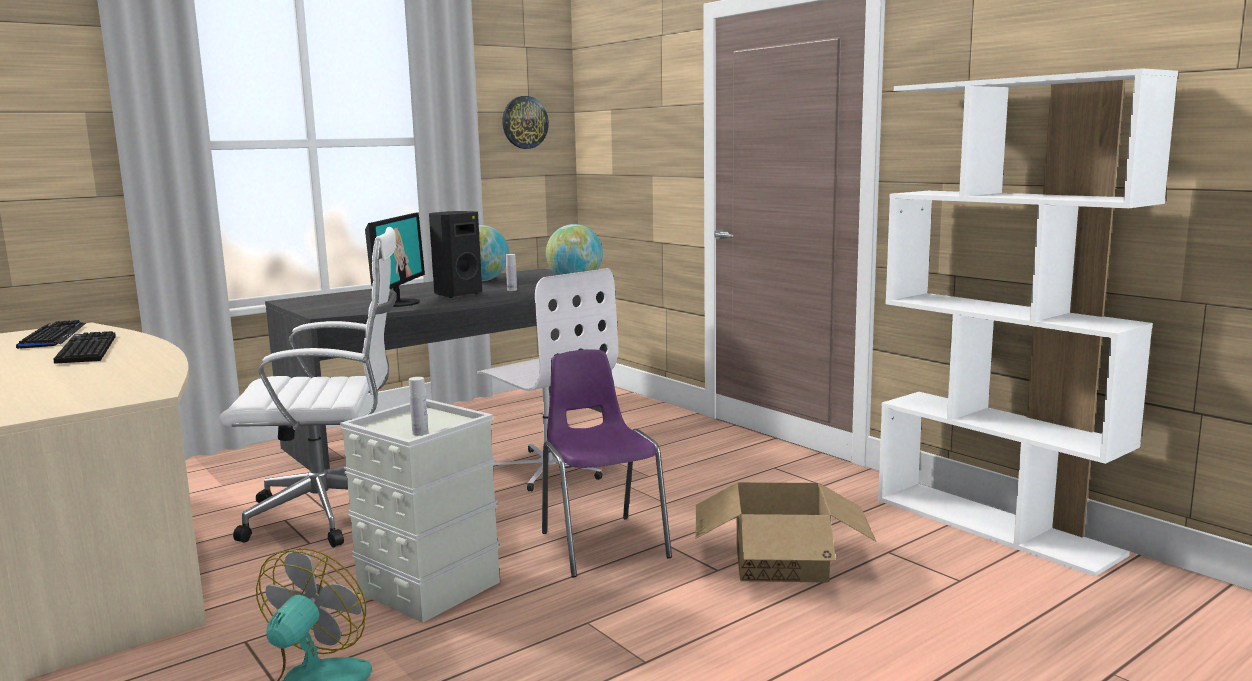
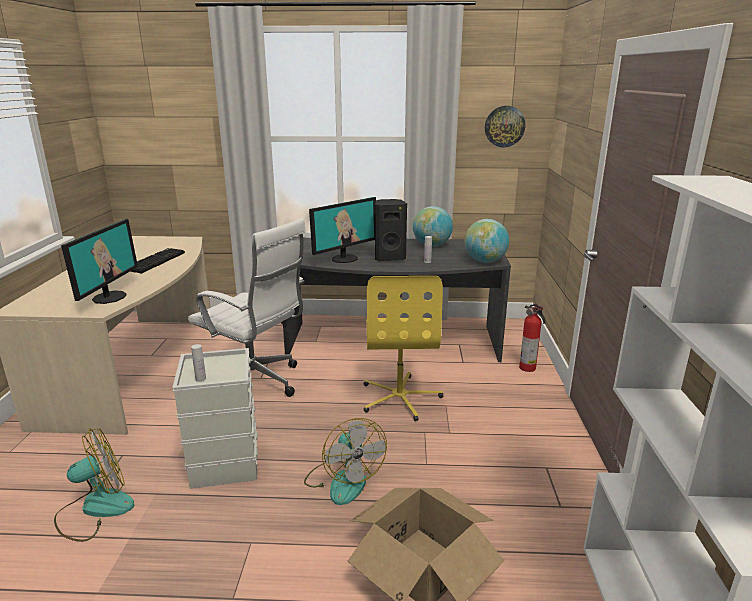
camera: 40 degrees right, 10 degrees up
keyboard [16,320,86,349] -> none
white office chair [477,268,618,491] -> yellow office chair [363,276,443,421]
purple chair [542,349,672,578] -> fan [304,418,387,505]
none -> monitor [61,219,138,304]
none -> fire extinguisher [519,304,546,372]

